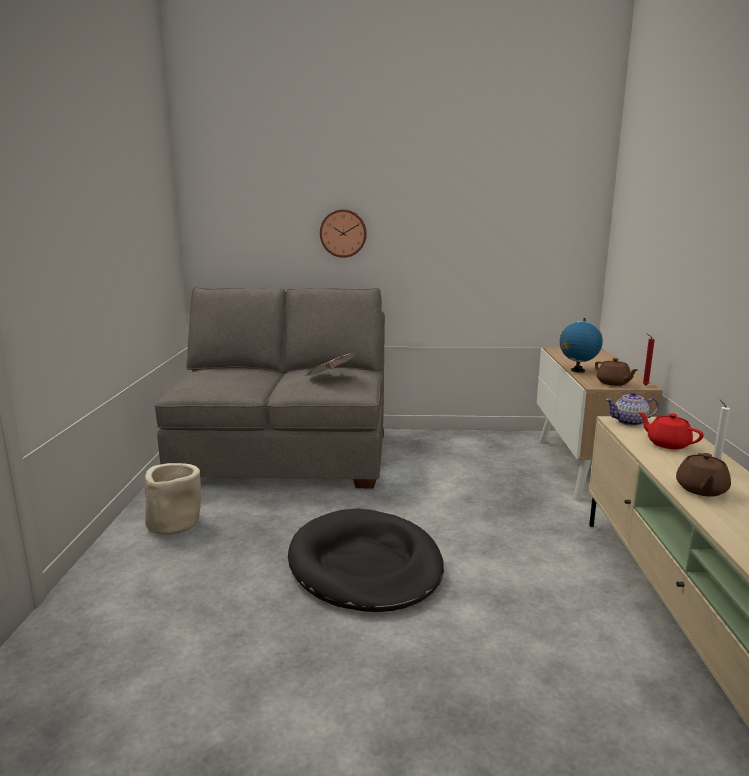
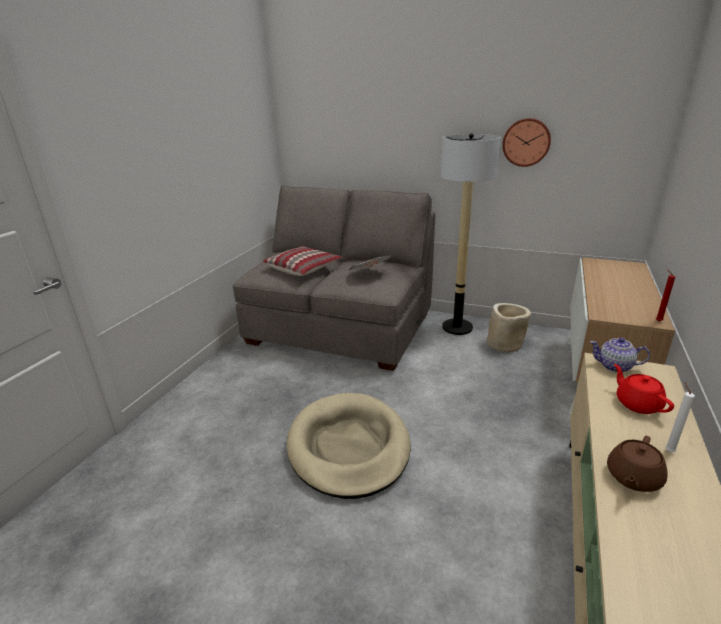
camera: 20 degrees right, 10 degrees up
beige planter [145,463,201,535] -> beige planter moved to [487,303,531,352]
black dog bed [288,508,444,612] -> beige dog bed [287,393,411,499]
wall clock [320,209,367,258] -> wall clock moved to [502,118,551,167]
globe [560,318,603,372] -> none
brown teapot [595,358,638,386] -> none
none -> pillow [262,246,342,276]
none -> floor lamp [441,133,501,335]

